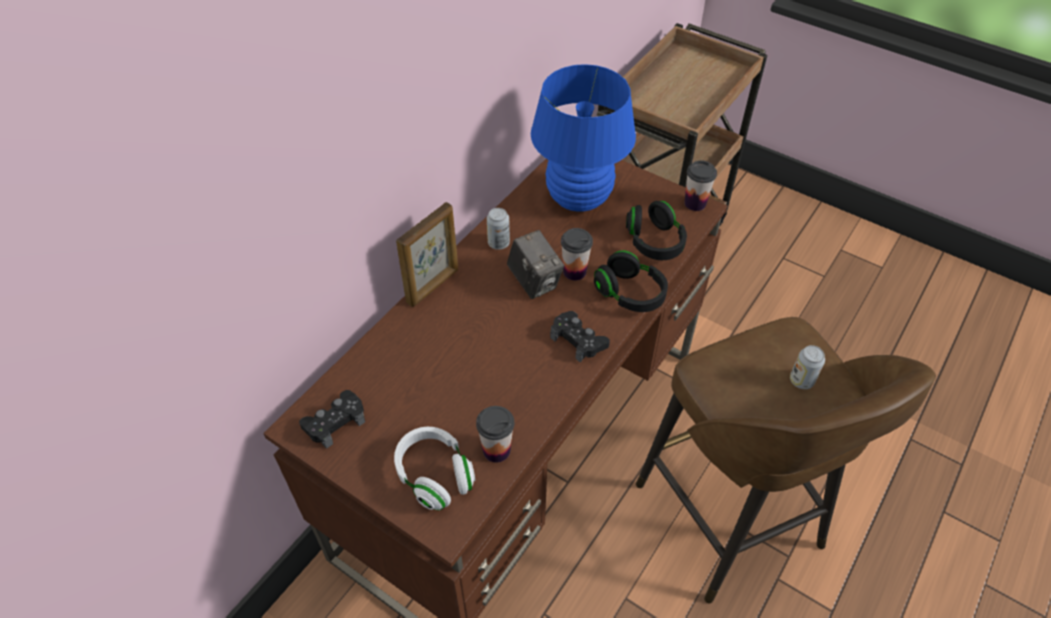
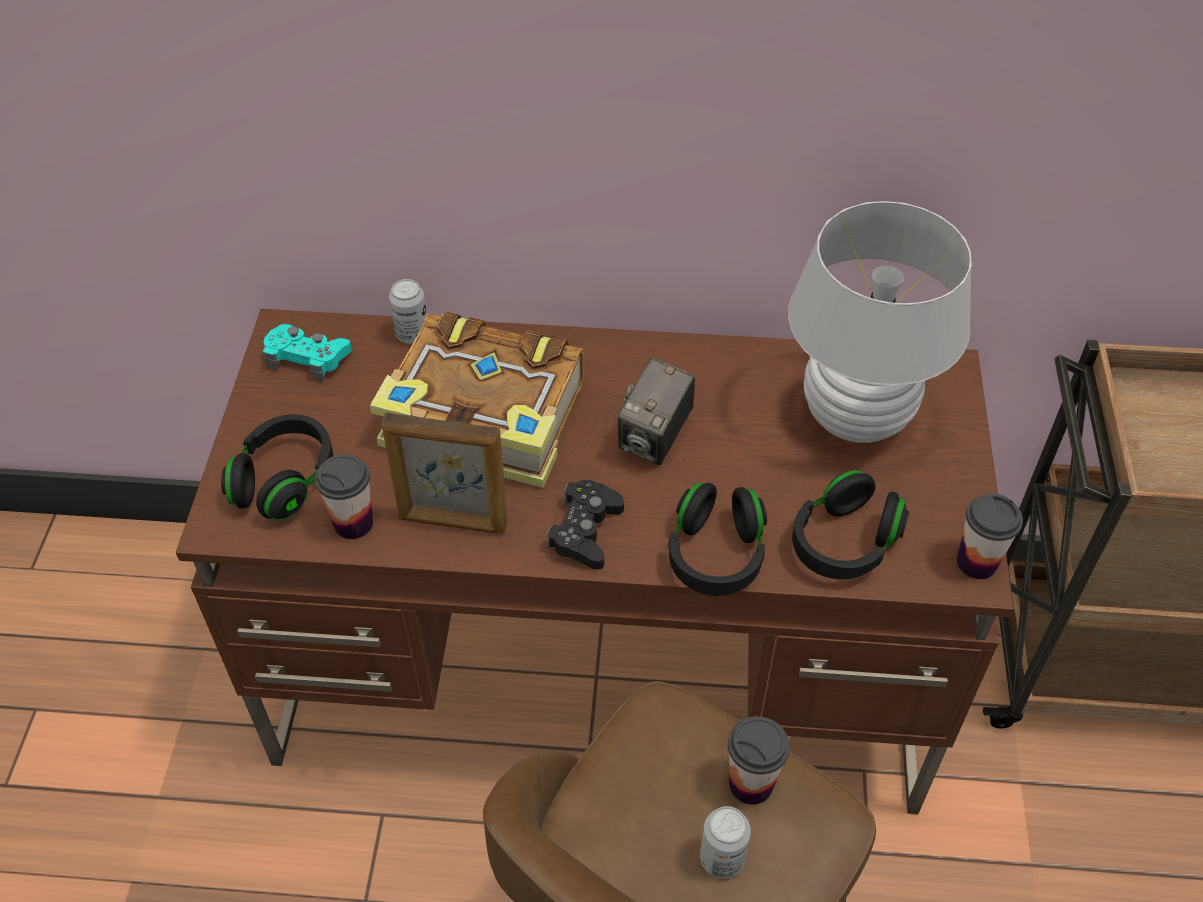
camera: 60 degrees right, 0 degrees up
black game controller [299,390,365,449] -> turquoise game controller [263,324,352,383]
white headphones [394,427,475,510] -> black headphones [221,414,333,520]
picture frame [396,202,458,307] -> picture frame moved to [381,413,507,534]
can [487,208,510,250] -> can moved to [389,279,427,344]
blue table lamp [531,64,636,212] -> white table lamp [788,201,972,443]
cup [561,228,593,281] -> cup moved to [728,716,790,805]
none -> book [370,312,584,488]

